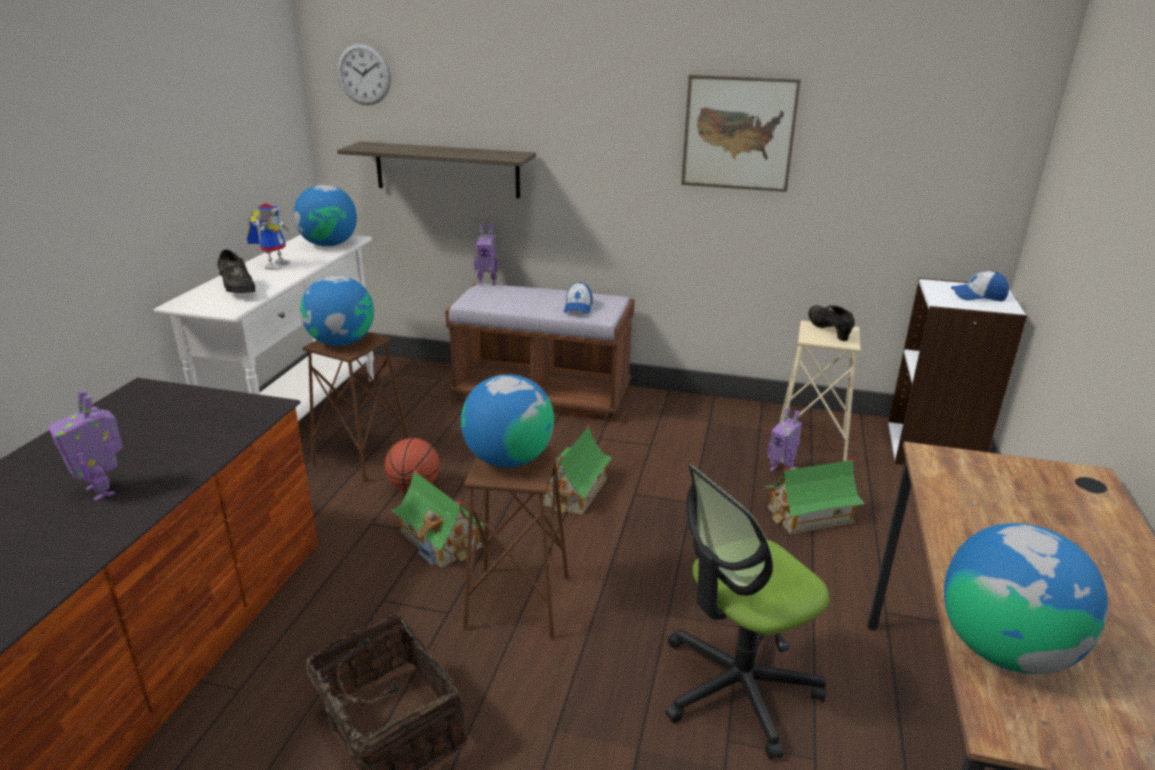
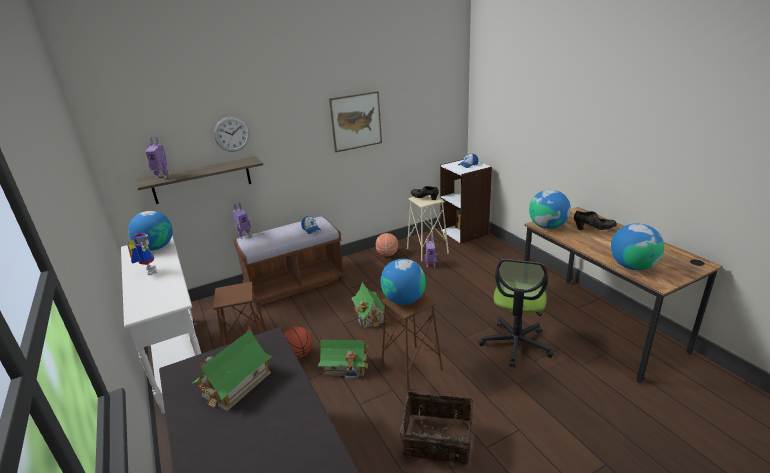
camera: 40 degrees left, 0 degrees up
toy robot [48,391,123,501] -> toy robot moved to [145,137,169,179]
black shoe [217,249,256,293] -> black shoe moved to [574,211,617,230]
globe [300,276,374,346] -> globe moved to [529,190,571,229]
wall clock [337,43,391,105] -> wall clock moved to [214,117,250,152]
toy house [764,456,865,534] -> toy house moved to [191,327,273,411]
none -> basketball [376,233,398,256]

